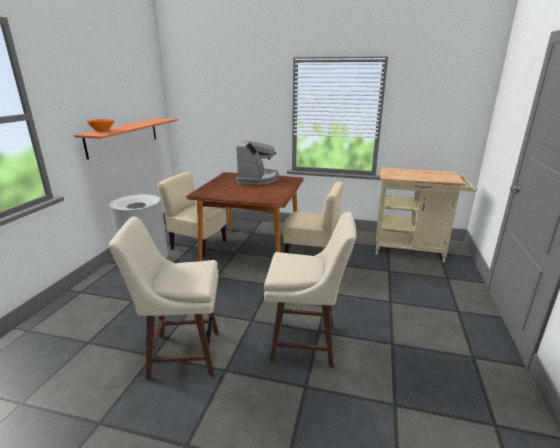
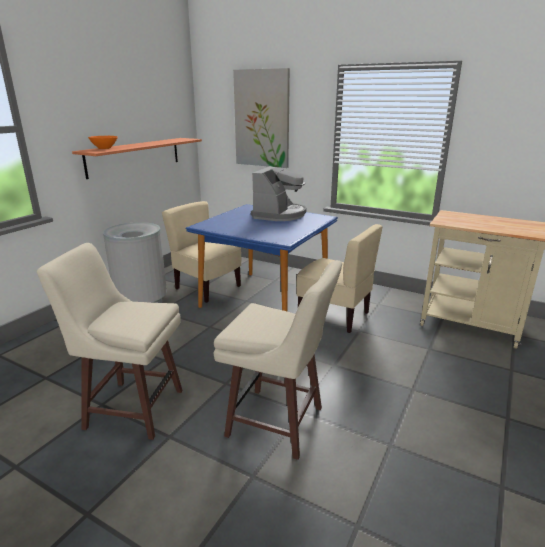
camera: 15 degrees right, 0 degrees up
brown dining table [186,172,304,261] -> blue dining table [185,204,338,311]
none -> picture [233,68,290,168]

